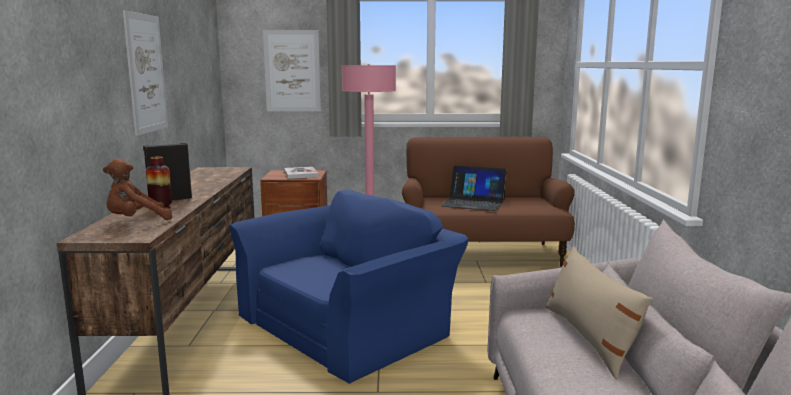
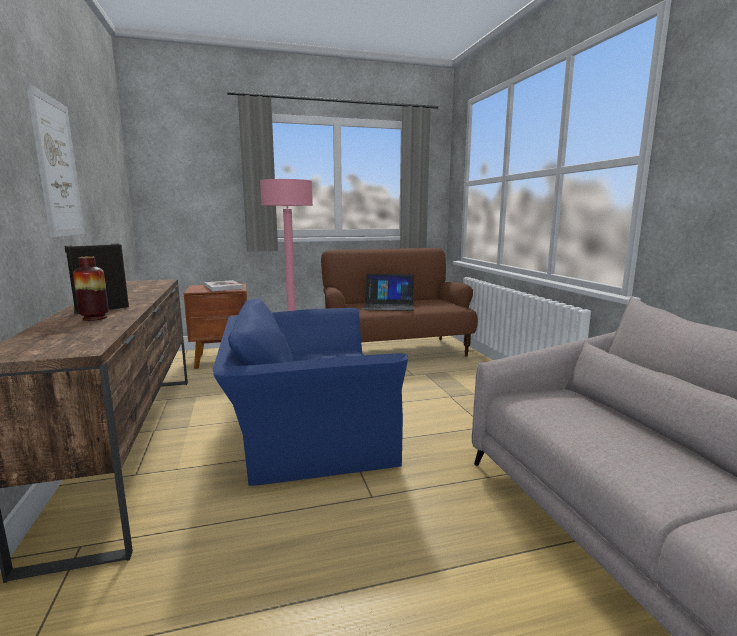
camera: 15 degrees left, 0 degrees up
brown plush toy [103,158,172,220] -> none
blue armchair [229,190,468,384] -> blue armchair turned 135 degrees counterclockwise [213,298,408,486]
picture [263,30,321,111] -> none
beige pillow [546,246,653,379] -> none

